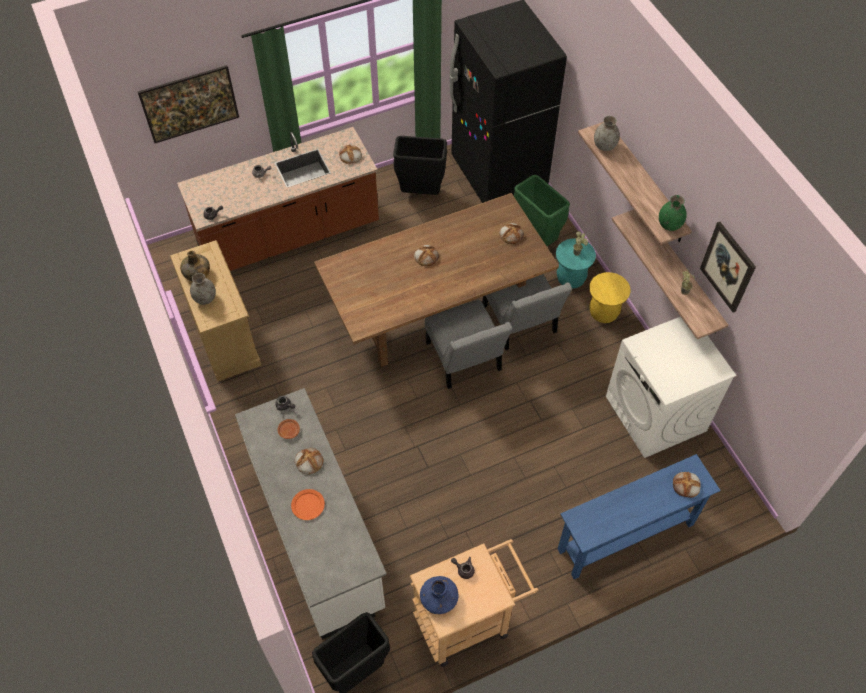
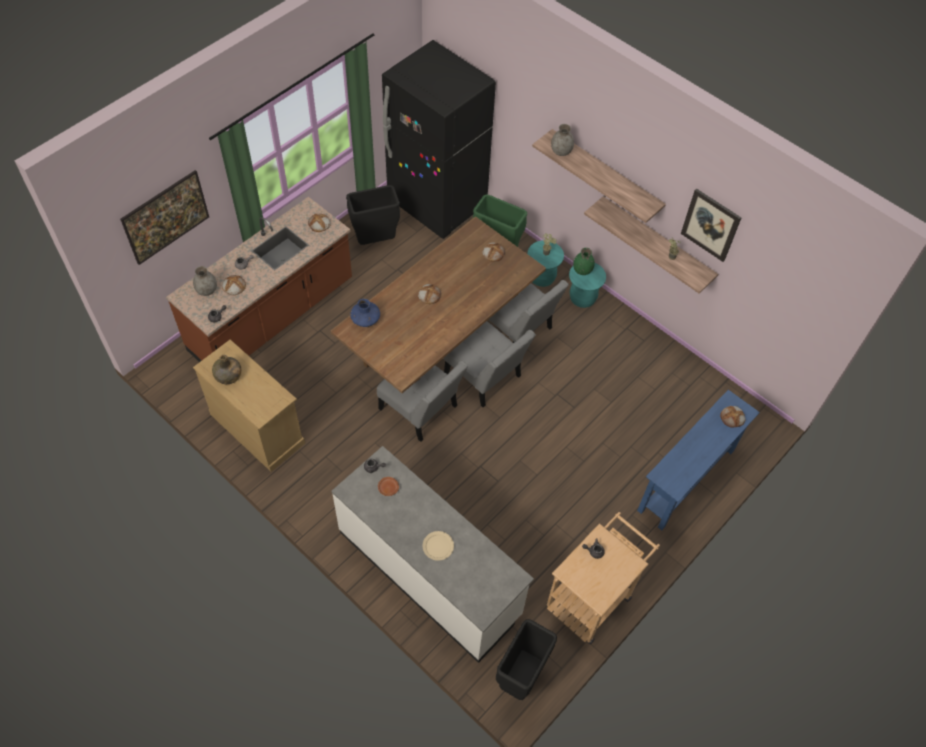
camera: 25 degrees left, 0 degrees up
grey vase [190,273,216,305] -> grey vase moved to [193,266,217,296]
orange plate [291,489,325,520] -> beige plate [422,531,454,561]
bread [295,448,324,475] -> bread moved to [222,275,246,295]
blue vase [420,576,459,614] -> blue vase moved to [350,299,380,327]
yellow stool [589,272,631,323] -> turquoise stool [569,263,606,308]
white washing machine [606,317,736,458] -> none
green vase [659,195,687,231] -> green vase moved to [573,248,595,275]
none -> grey chair [377,361,468,442]

